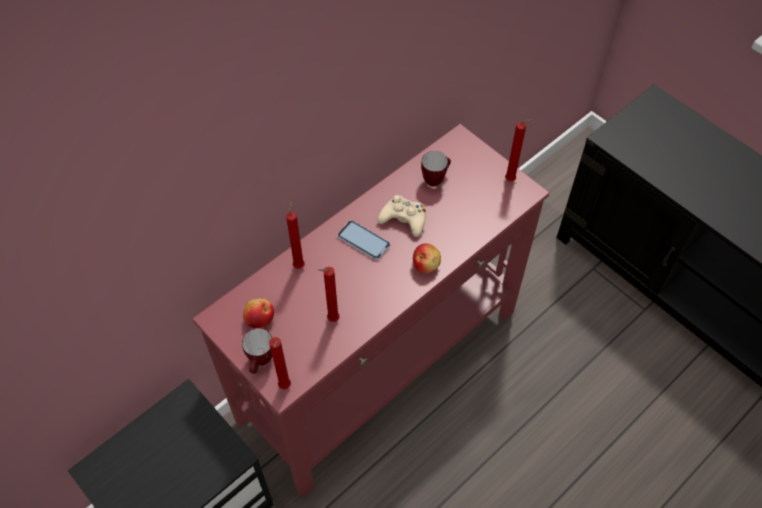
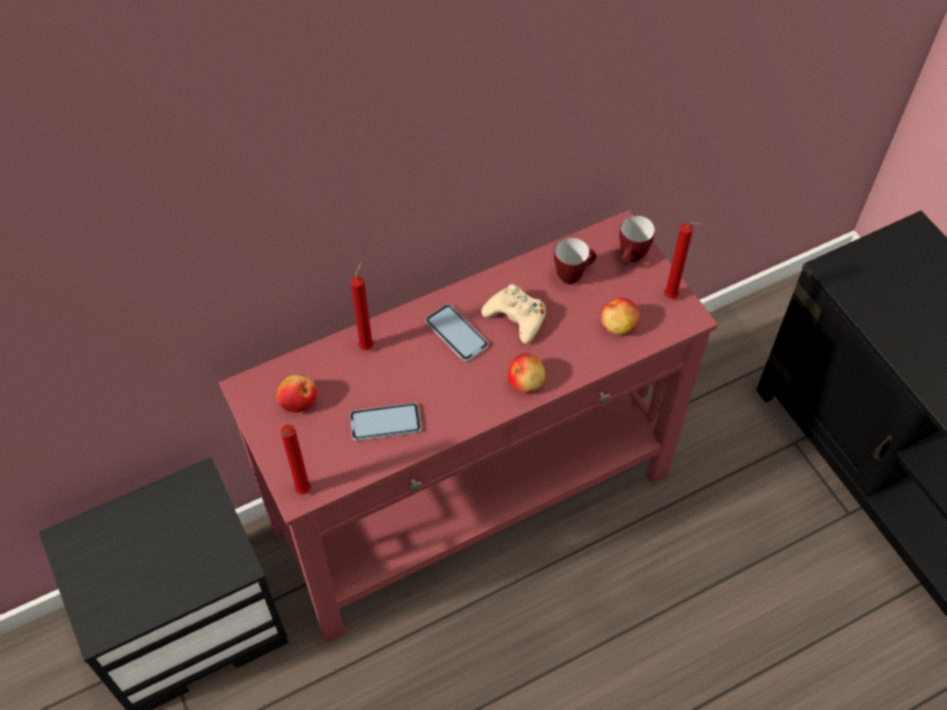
camera: 15 degrees right, 0 degrees up
mug [242,329,272,374] -> mug moved to [619,215,655,265]
red candle [318,267,340,322] -> phone [349,403,421,441]
none -> apple [601,298,640,335]

